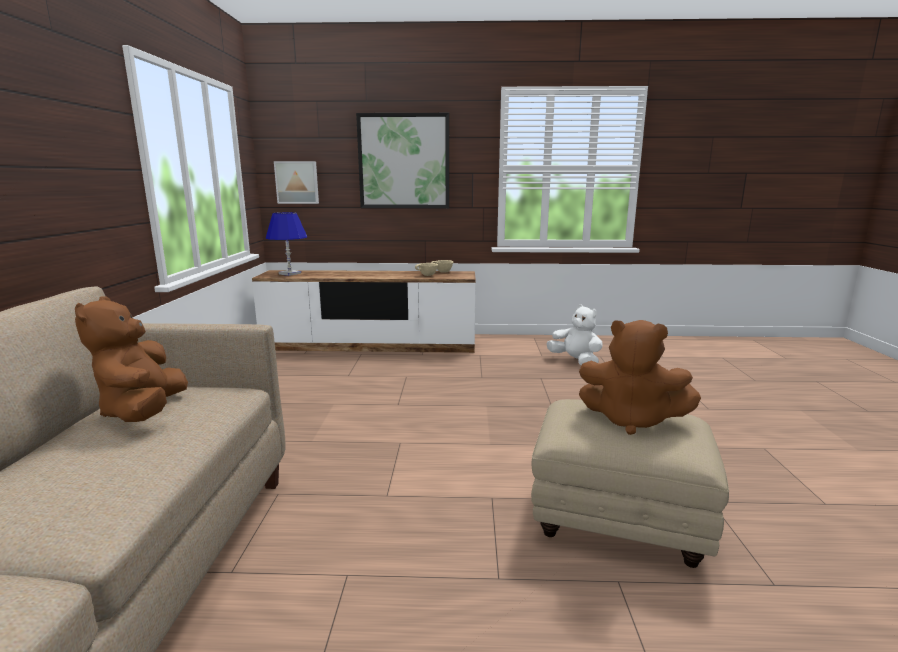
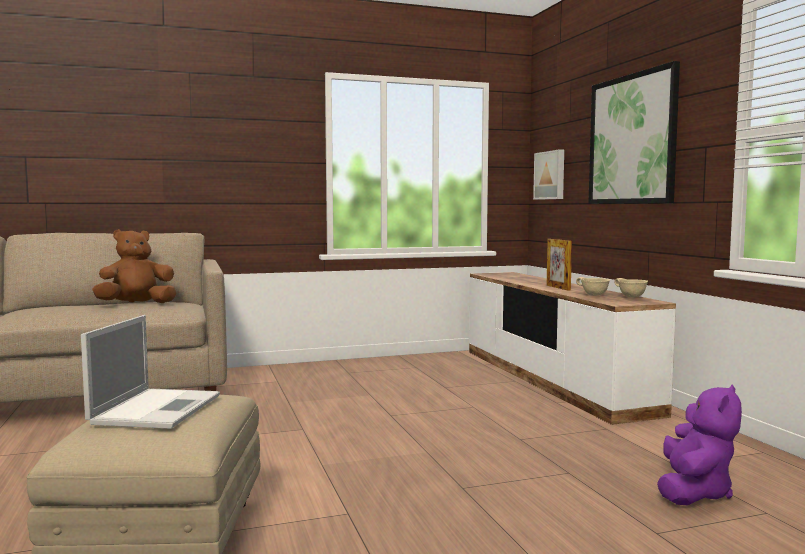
camera: 70 degrees right, 10 degrees down
blue table lamp [266,212,307,276] -> none
white plush toy [546,304,603,365] -> purple plush toy [657,384,742,505]
brown plush toy [579,320,701,435] -> laptop [81,315,220,429]
none -> picture frame [547,239,572,291]

